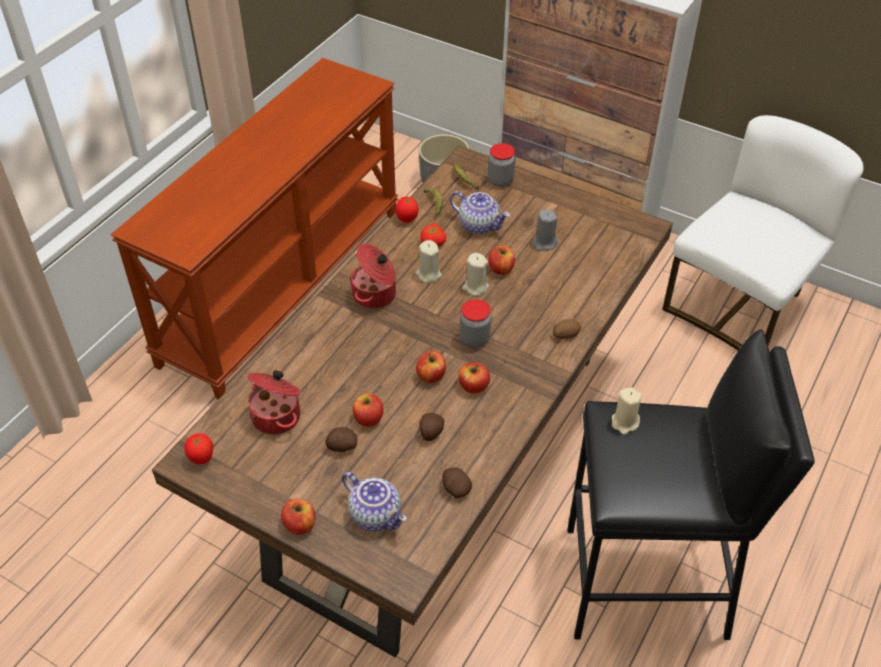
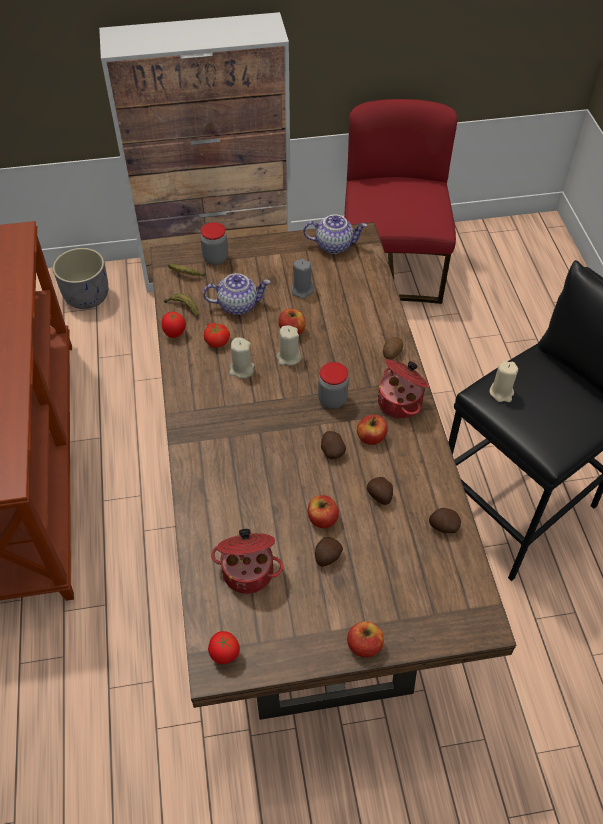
camera: 40 degrees left, 5 degrees up
teapot [342,472,407,531] -> teapot moved to [303,214,367,254]
cooking pot [350,243,396,309] -> cooking pot moved to [378,359,429,419]
apple [416,351,446,383] -> potato [321,431,346,459]
white chair [662,115,864,350] -> red chair [344,99,458,304]

